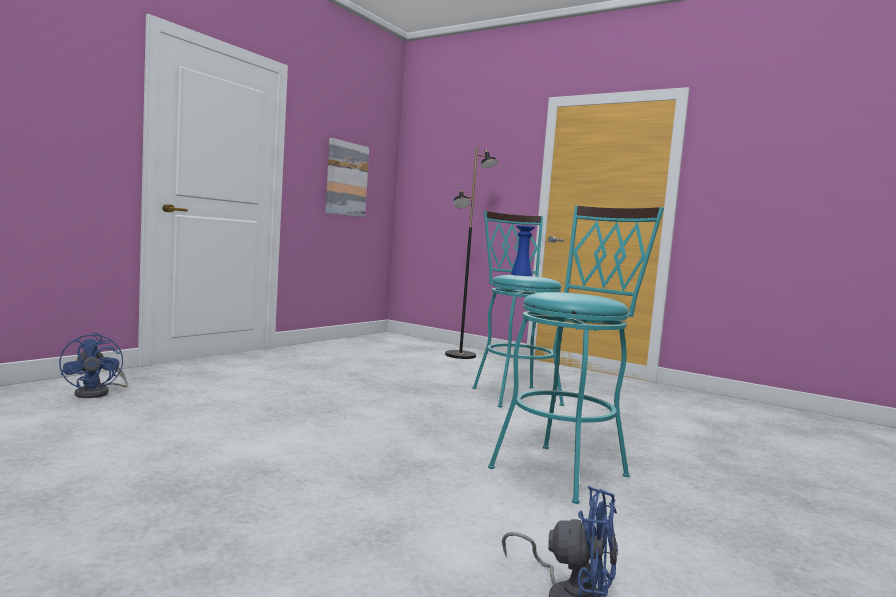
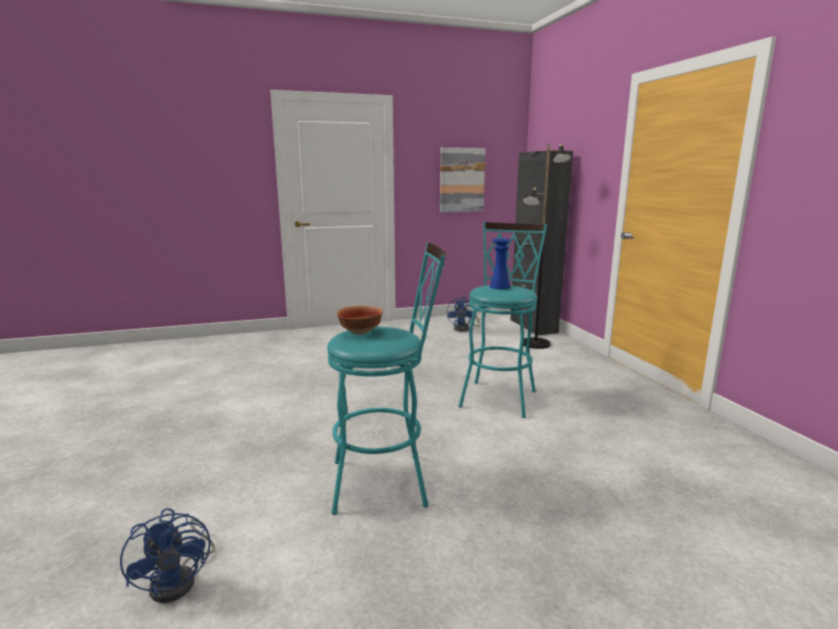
camera: 40 degrees right, 10 degrees up
blue fan [59,333,128,398] -> blue fan moved to [447,297,480,331]
none -> bowl [337,306,383,335]
none -> black cabinet [510,151,573,335]

